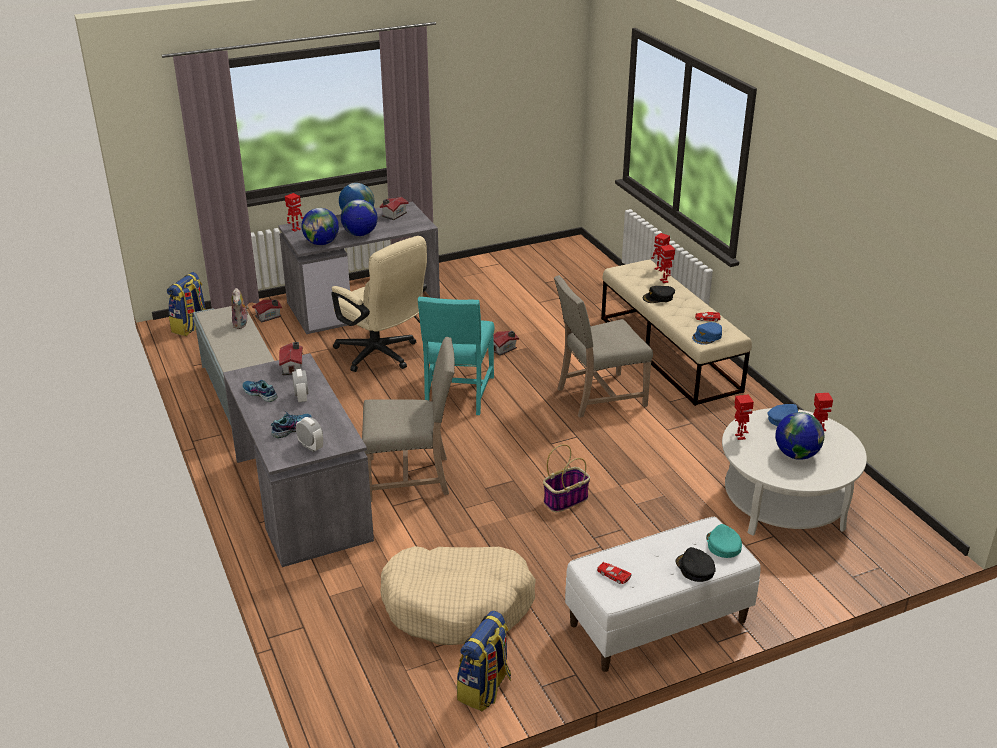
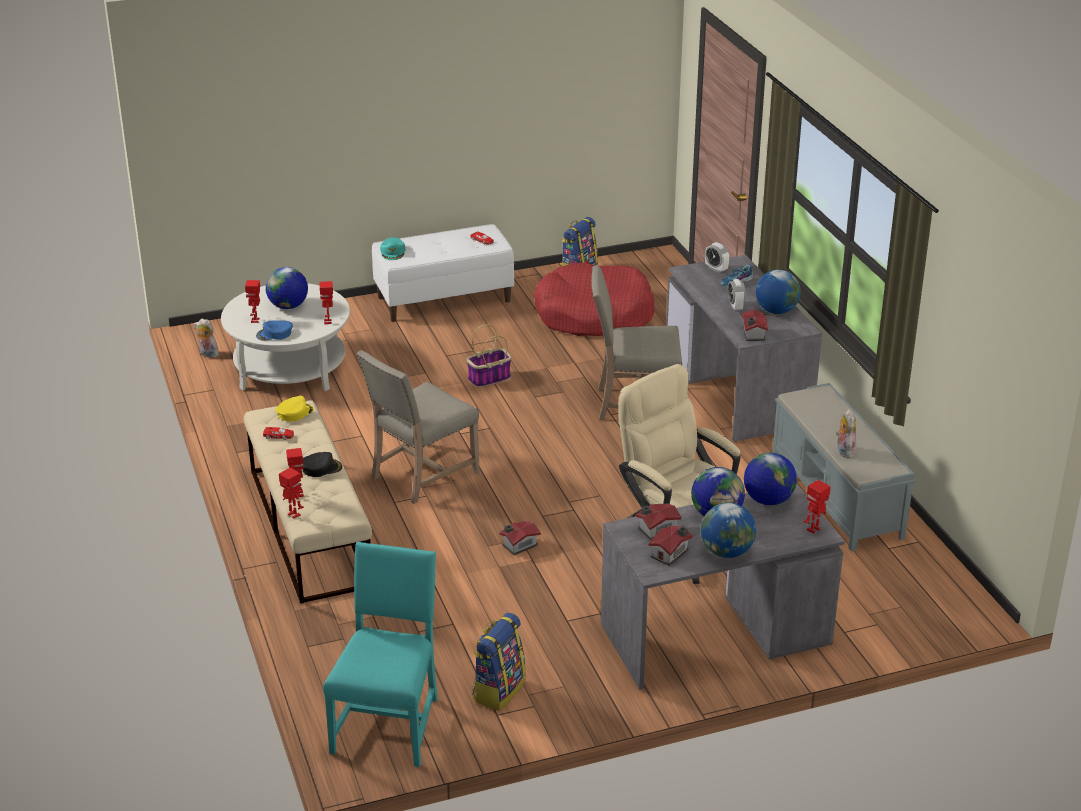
camera: 175 degrees left, 0 degrees up
backpack [167,272,205,336] -> backpack moved to [472,613,526,711]
shoe [242,380,278,402] -> globe [756,270,801,314]
toy house [252,300,282,322] -> toy house moved to [636,504,682,541]
beige dog bed [380,546,536,645] -> red dog bed [534,263,655,336]
turquoise chair [418,297,494,415] -> turquoise chair moved to [323,542,438,767]
beige chair [554,275,653,418] -> beige chair turned 150 degrees clockwise [356,350,480,504]
black cap [675,547,716,582] -> none
blue cap [692,322,722,345] -> yellow cap [275,396,314,421]
none -> plush toy [194,318,219,358]

